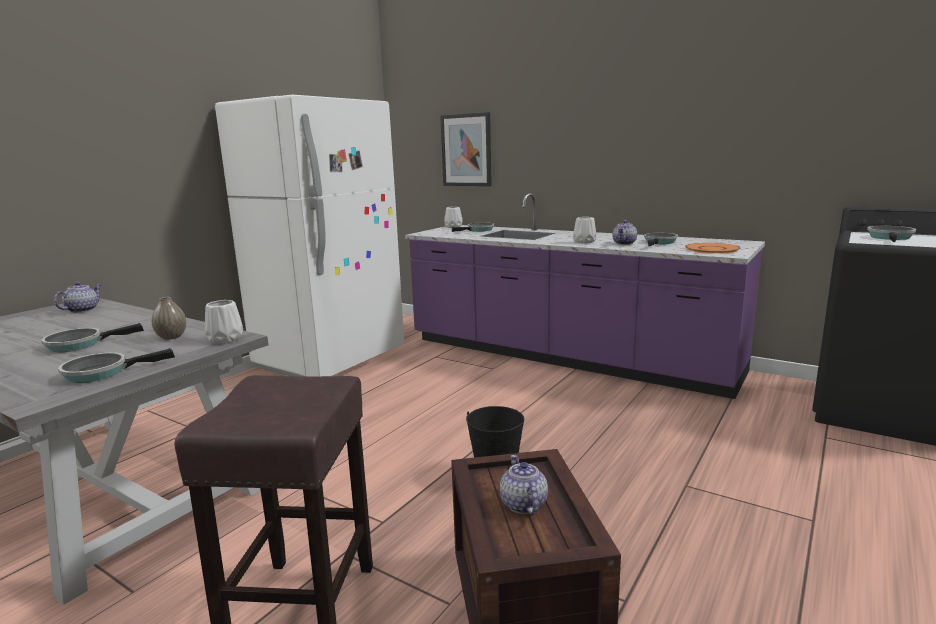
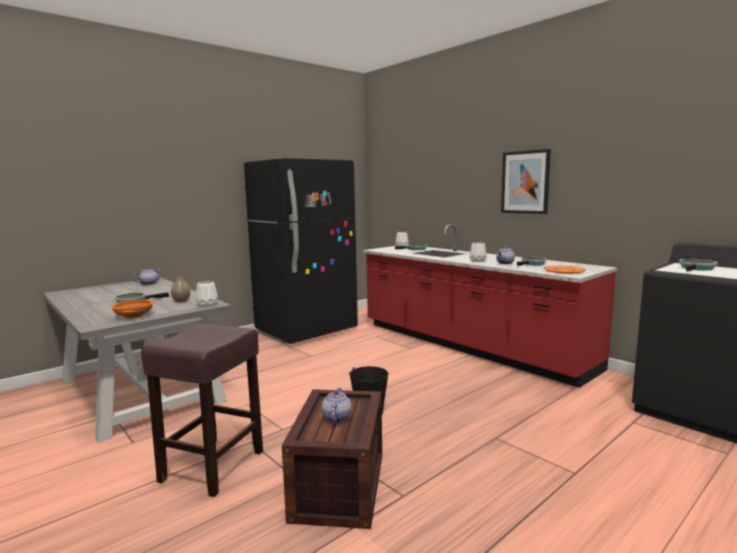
camera: 15 degrees right, 5 degrees down
frying pan [58,348,175,383] -> orange bowl [111,300,153,318]
white fridge [215,95,404,377] -> black fridge [244,158,358,344]
purple counter [405,193,765,399] -> red counter [363,224,618,388]
picture [440,112,492,186] -> picture moved to [501,149,551,214]

